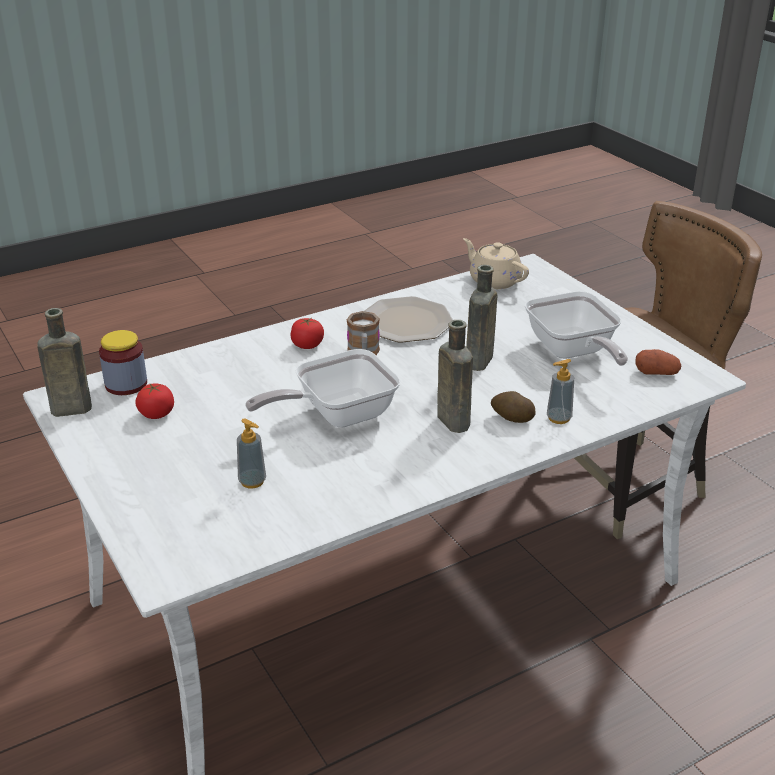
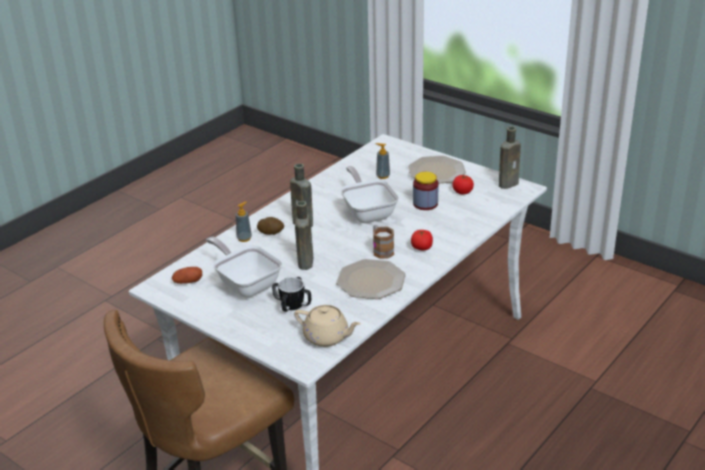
camera: 160 degrees right, 0 degrees up
jar [99,330,147,395] -> jar moved to [413,172,439,210]
frying pan [245,349,400,428] -> frying pan turned 60 degrees counterclockwise [340,166,399,223]
none -> mug [272,277,311,312]
none -> plate [408,156,466,183]

